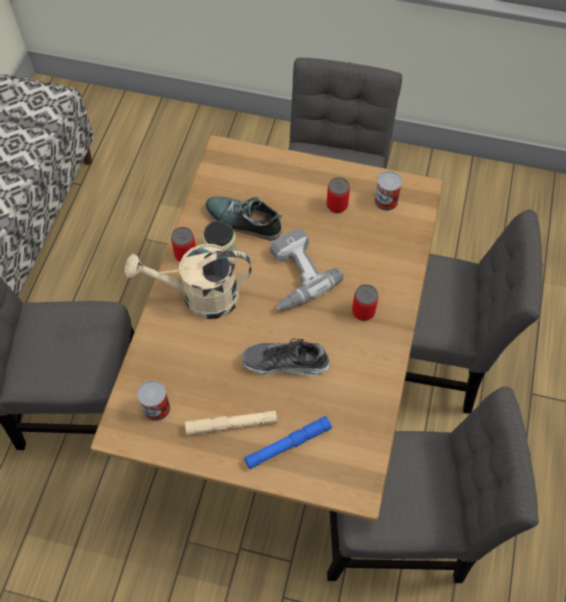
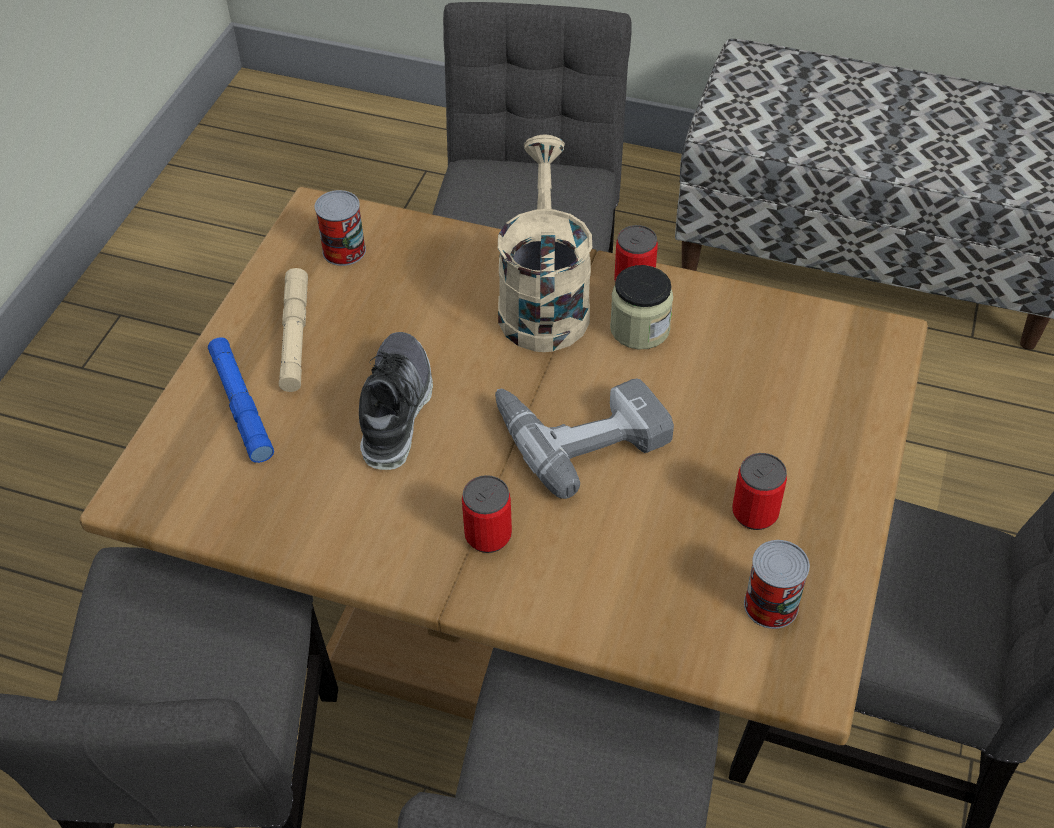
camera: 95 degrees right, 10 degrees down
shoe [205,197,282,241] -> none

